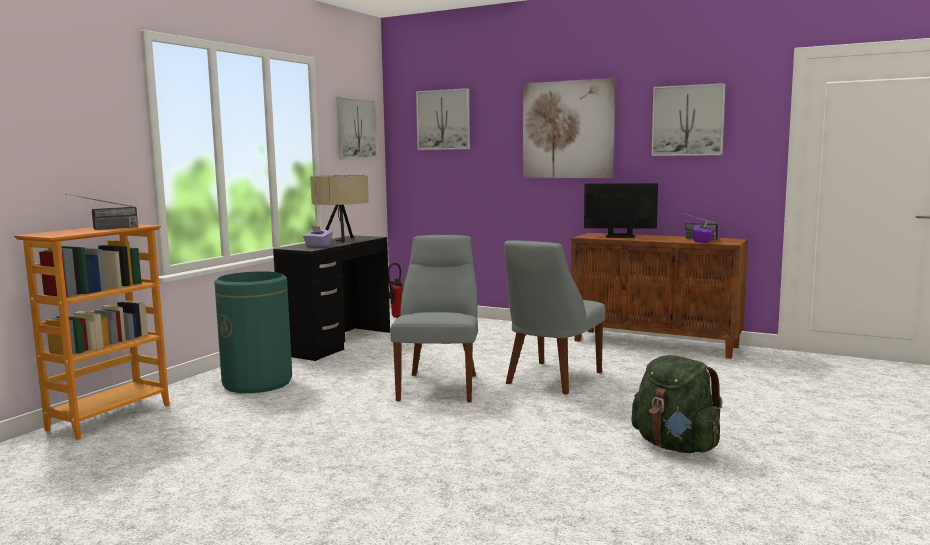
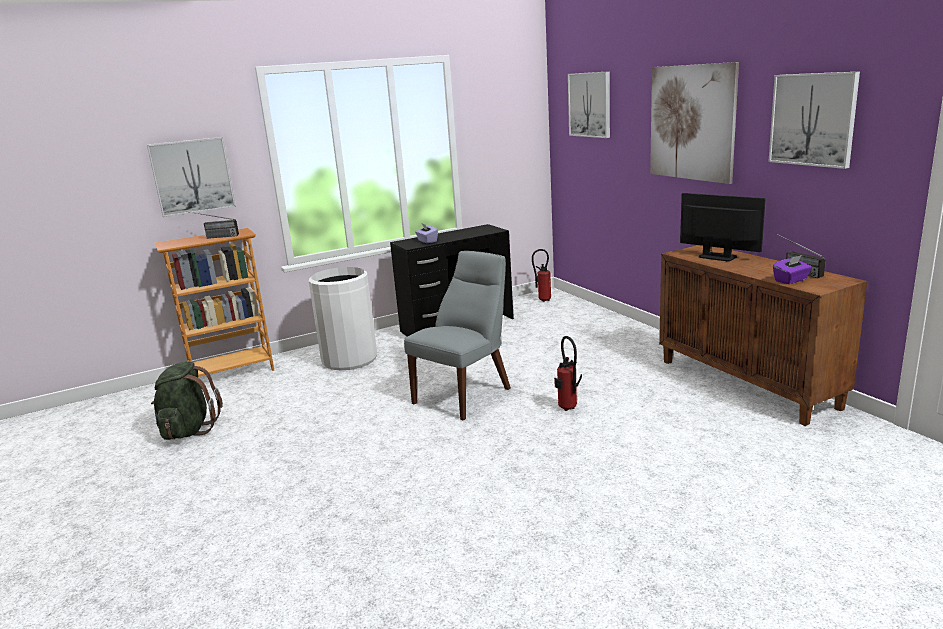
camera: 35 degrees right, 10 degrees up
green trash can [214,271,292,393] -> white trash can [309,267,377,370]
beige table lamp [310,175,369,243] -> none
picture [336,97,378,159] -> picture moved to [147,137,236,217]
grey chair [504,240,605,395] -> fire extinguisher [554,336,582,411]
green backpack [632,355,722,453] -> green backpack moved to [151,362,223,440]

